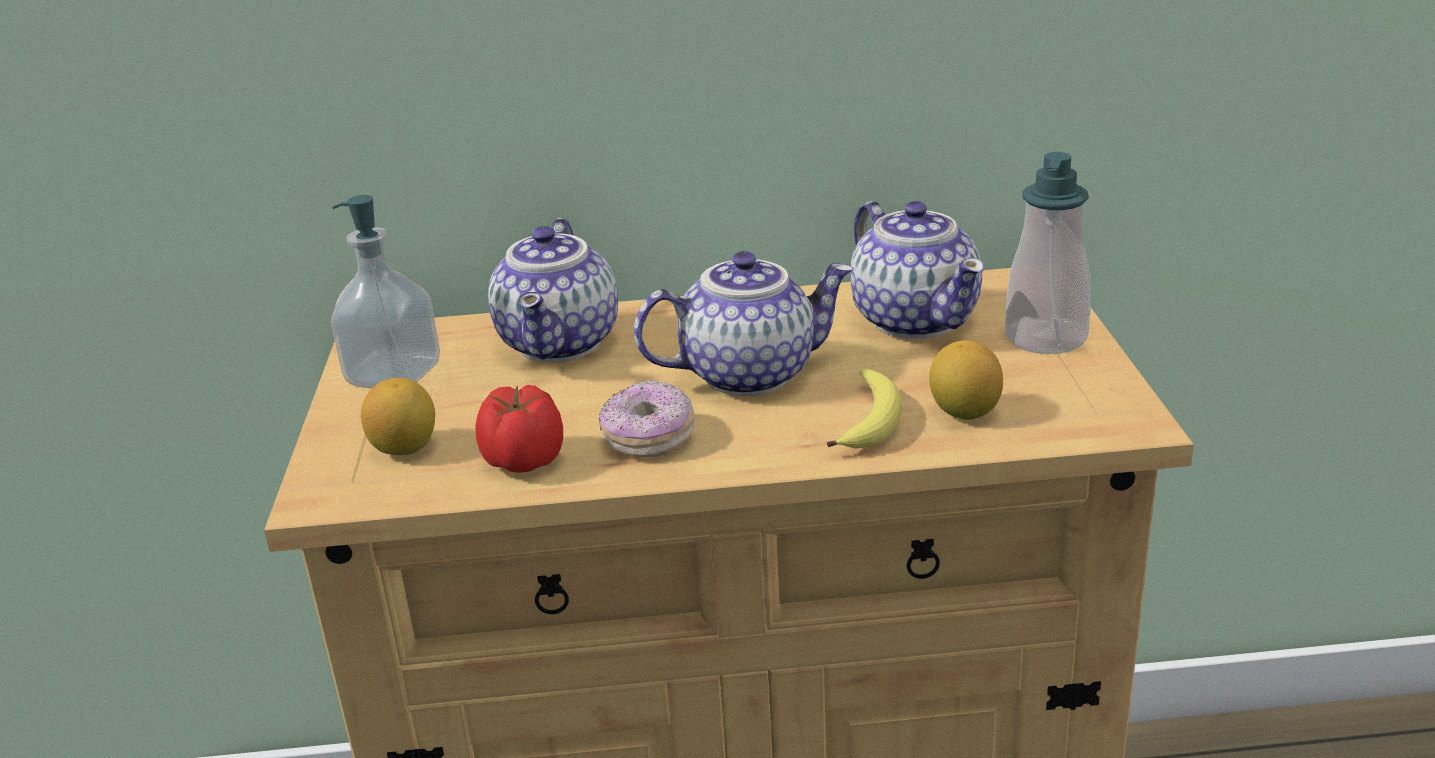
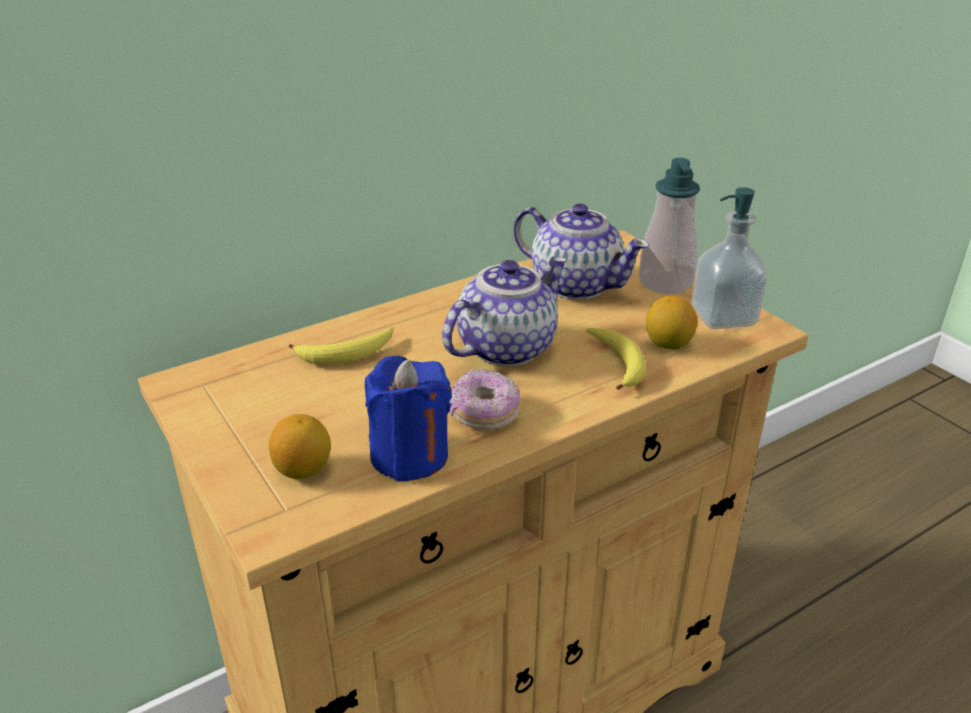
camera: 30 degrees left, 5 degrees up
soap dispenser [331,195,440,389] -> soap dispenser moved to [692,187,767,329]
tomato [475,385,563,473] -> blue candle [365,356,452,482]
teapot [488,218,618,362] -> banana [289,327,394,365]

